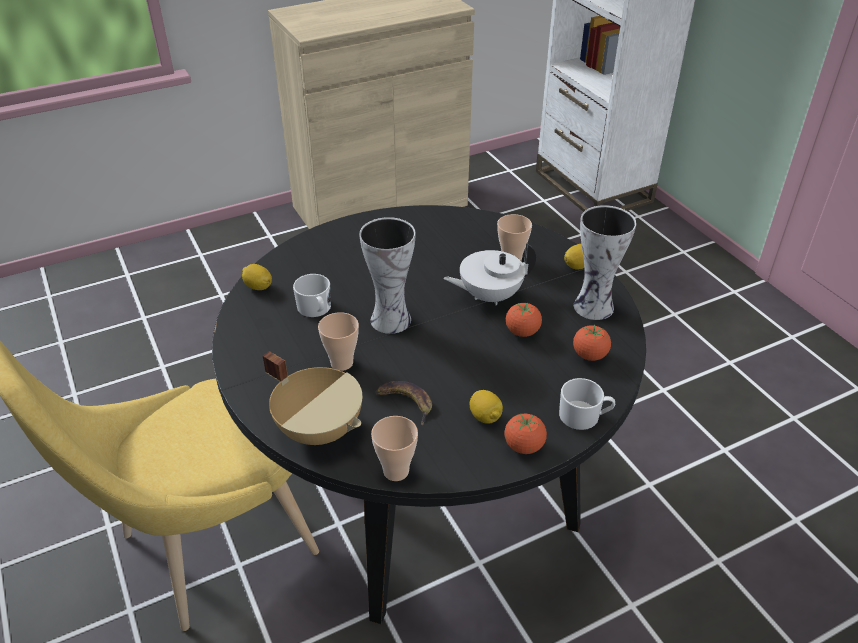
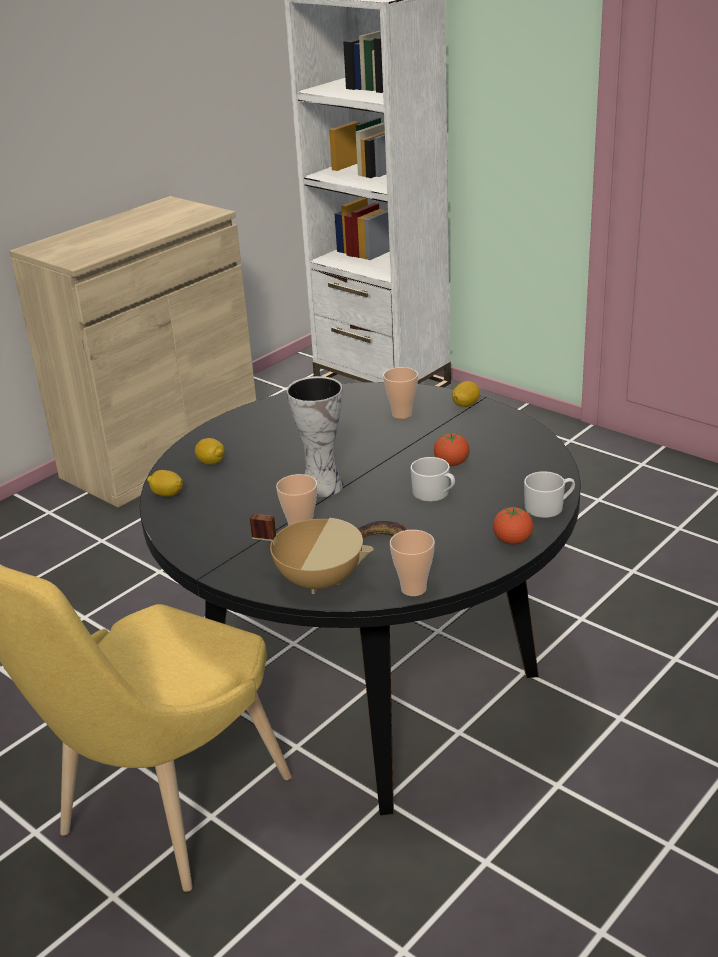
camera: 20 degrees left, 10 degrees down
white mug [293,274,331,317] -> white mug moved to [410,457,455,502]
white teapot [443,243,536,305] -> none
lemon [470,390,503,424] -> lemon moved to [195,438,225,465]
tomato [573,324,611,361] -> none
vase [574,205,636,320] -> none

